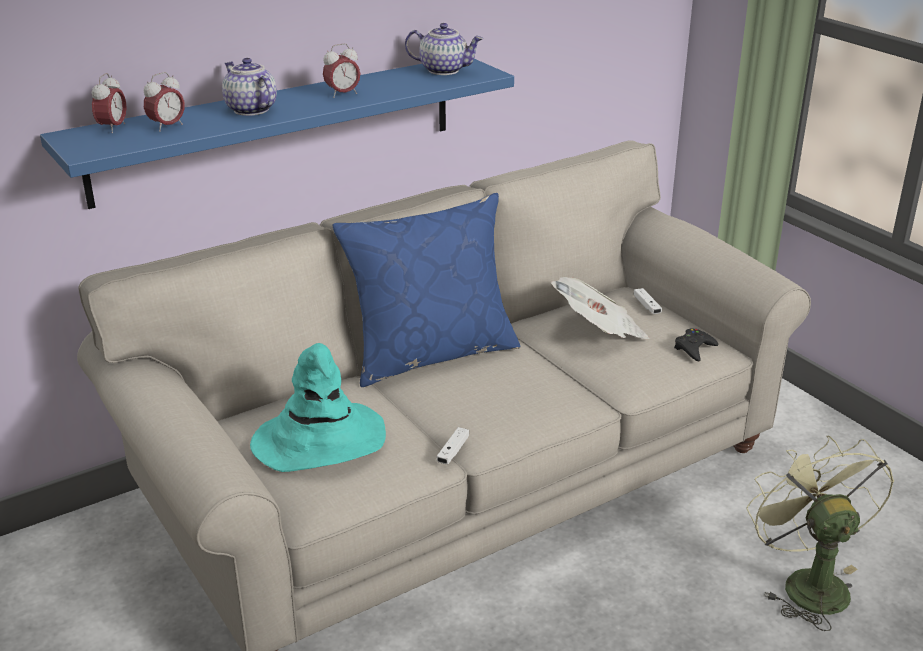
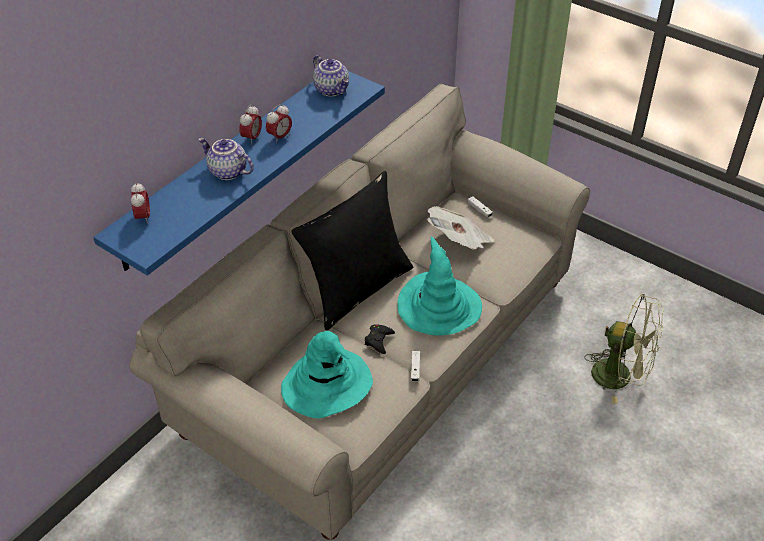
camera: 20 degrees left, 15 degrees up
alarm clock [144,72,185,132] -> alarm clock moved to [239,105,262,145]
blue pillow [332,193,521,387] -> black pillow [291,171,413,331]
teapot [405,23,483,75] -> teapot turned 60 degrees clockwise [313,55,349,97]
black game controller [674,328,718,361] -> black game controller moved to [365,324,395,354]
green fan [747,436,894,631] -> green fan turned 150 degrees clockwise [584,294,664,404]
none -> turquoise hat [397,237,482,335]

